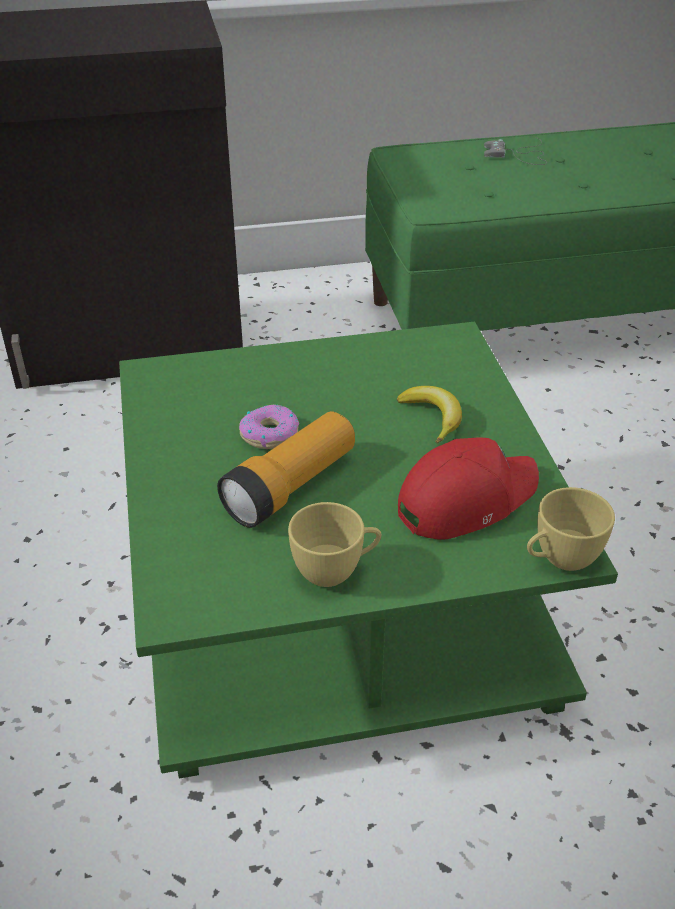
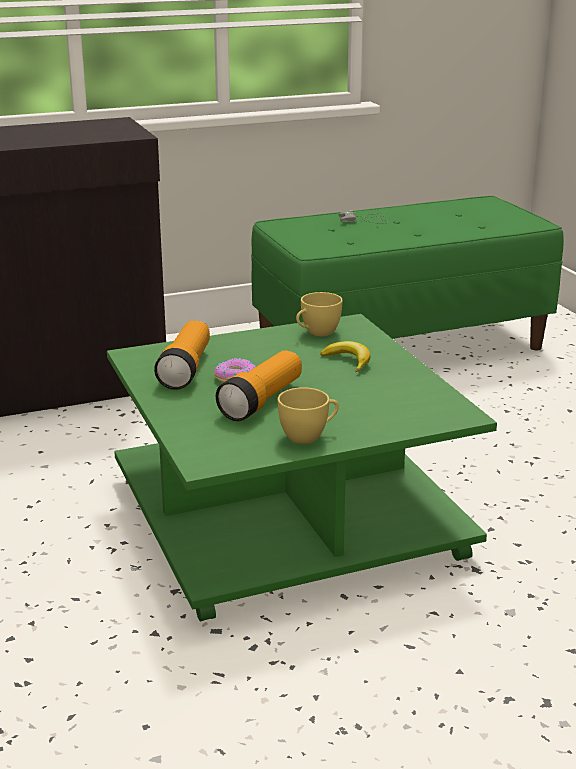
camera: 10 degrees left, 15 degrees down
red cap [398,437,539,540] -> none
yellow cup [527,487,615,571] -> yellow cup moved to [296,292,343,336]
none -> flashlight [154,321,210,390]

